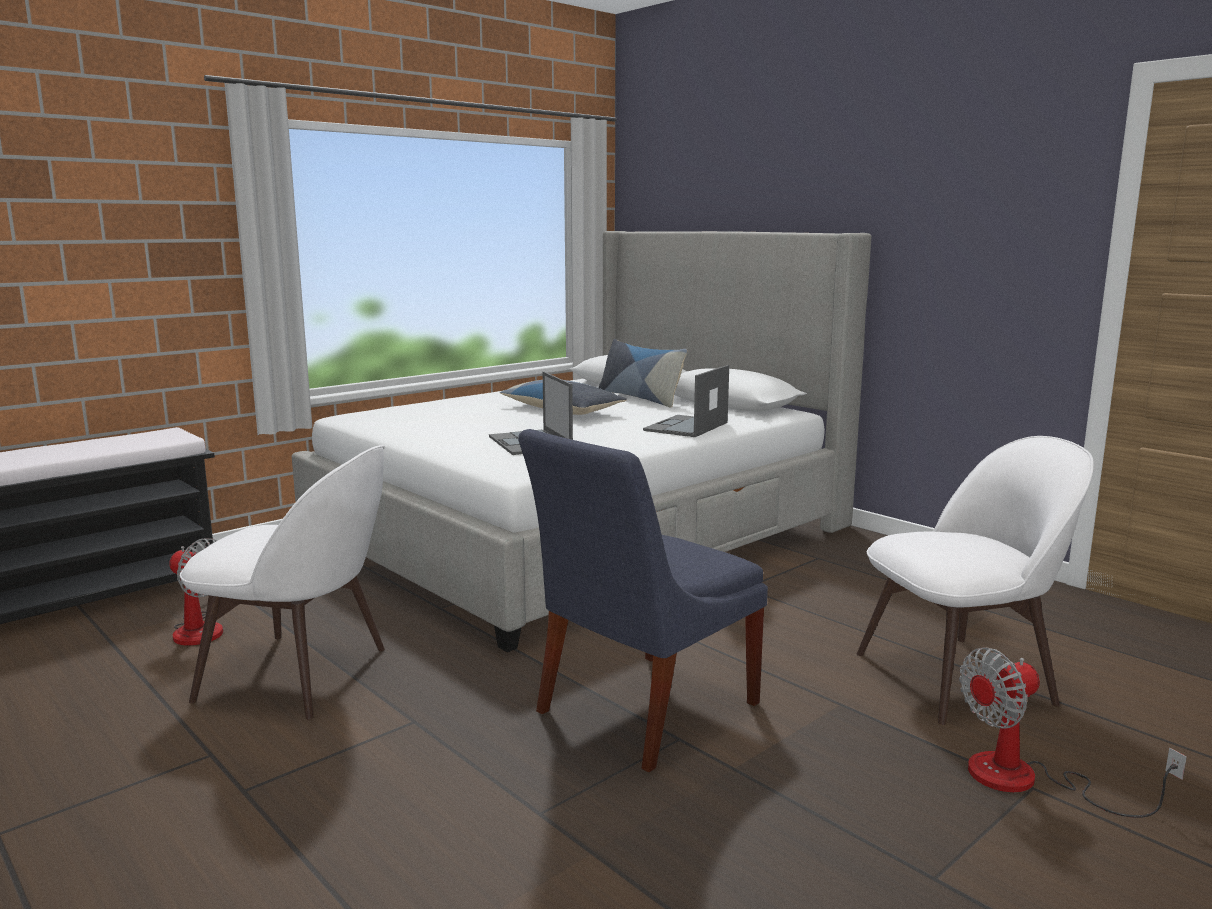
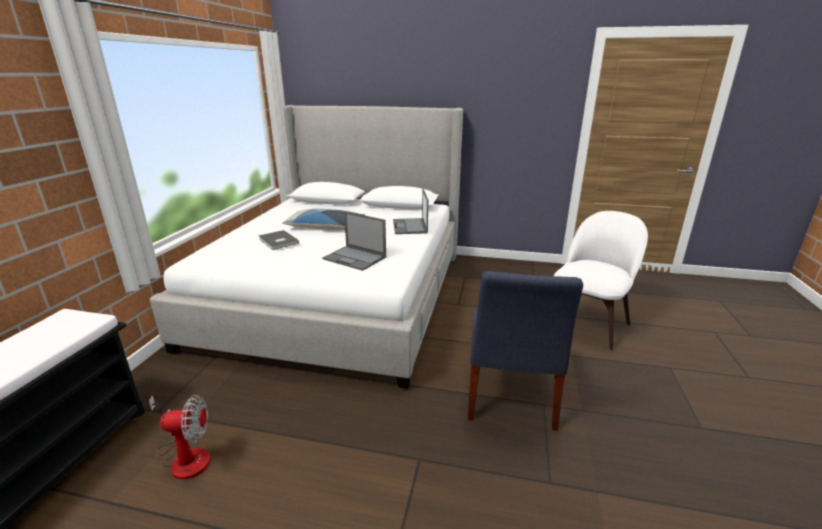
camera: 35 degrees left, 10 degrees up
white chair [180,445,385,719] -> none
pillow [598,339,687,408] -> none
fan [959,647,1187,818] -> none
none -> grey book [258,230,299,250]

